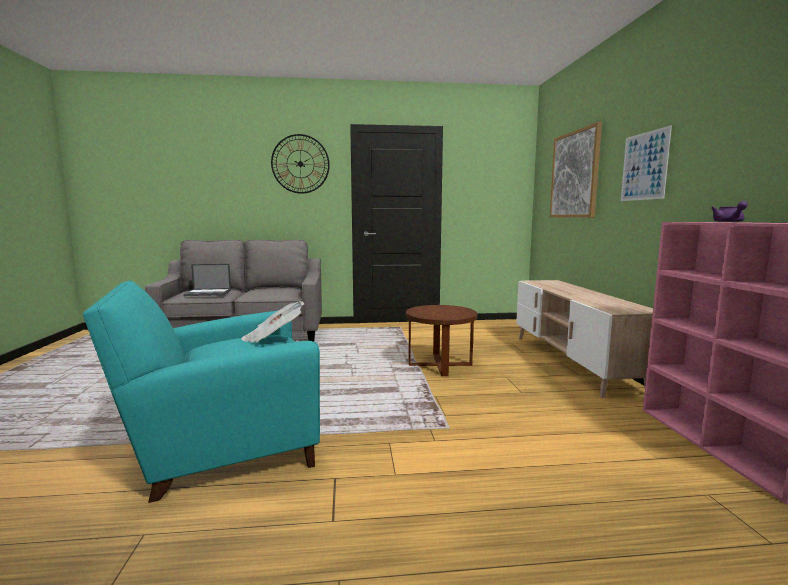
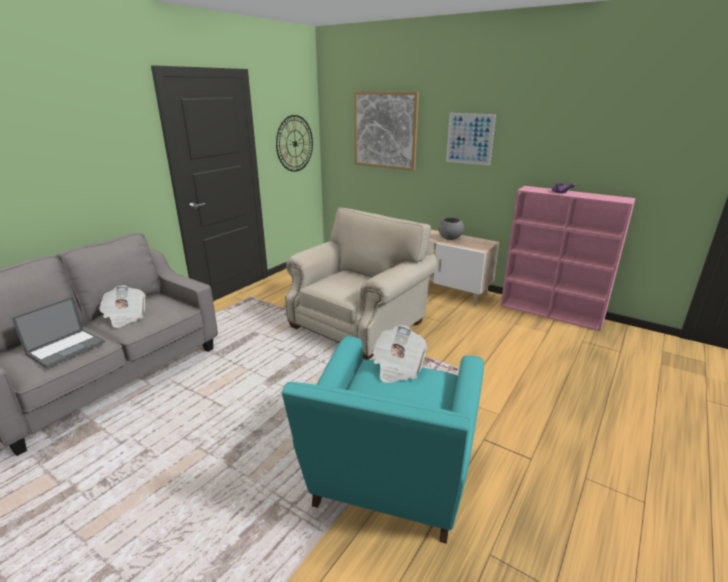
camera: 50 degrees left, 15 degrees up
wall clock [271,134,330,194] -> wall clock moved to [276,115,313,172]
brown side table [406,305,477,376] -> beige armchair [285,208,437,360]
none -> newspaper [99,285,146,328]
none -> grey bowl [438,218,464,240]

